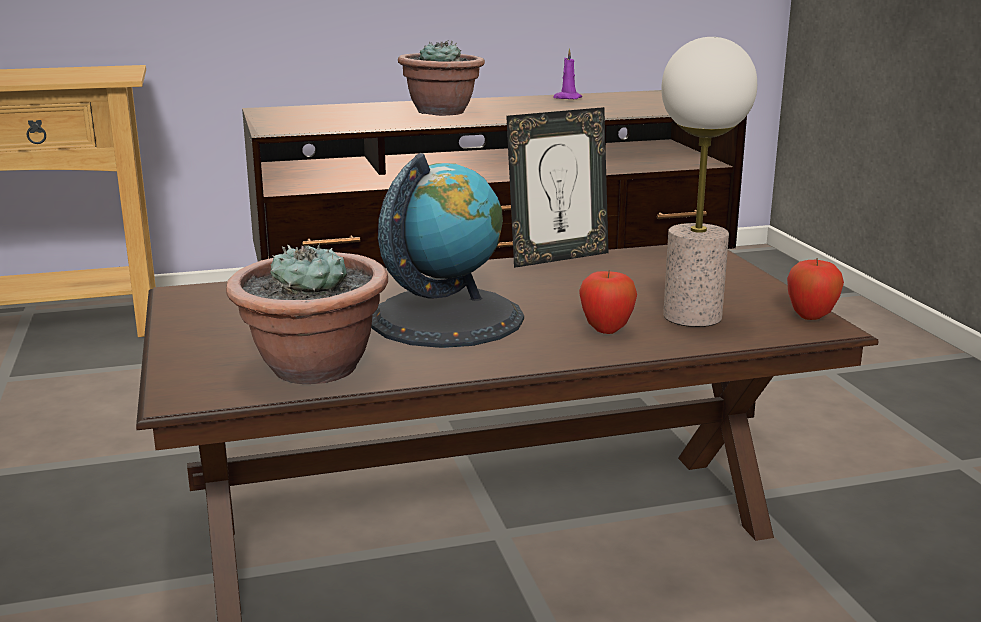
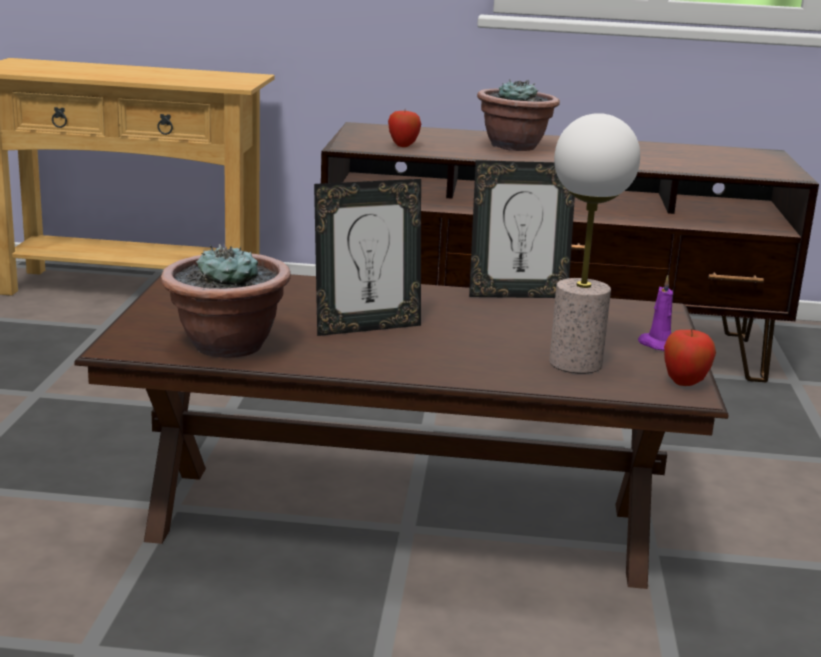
camera: 20 degrees right, 0 degrees up
globe [371,153,524,348] -> picture frame [314,179,421,336]
purple candle [553,48,582,99] -> purple candle moved to [638,275,673,351]
apple [579,269,637,334] -> apple moved to [388,111,421,147]

